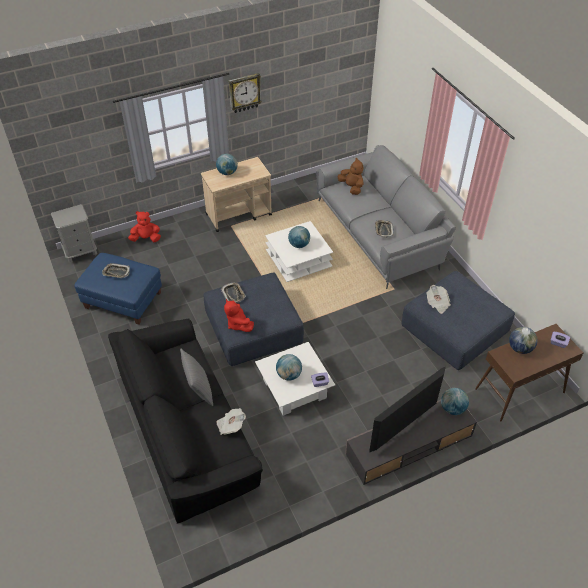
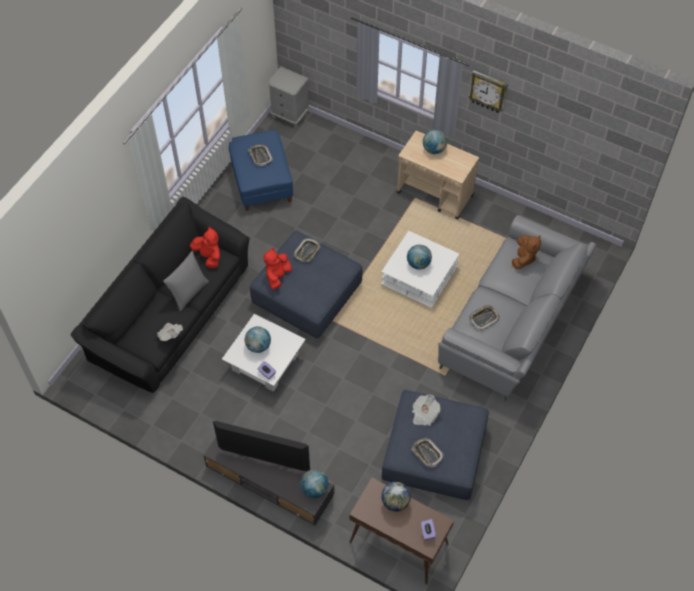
camera: 55 degrees right, 10 degrees up
red plush toy [128,211,161,242] -> red plush toy moved to [190,226,220,268]
none -> tray [411,438,444,467]

